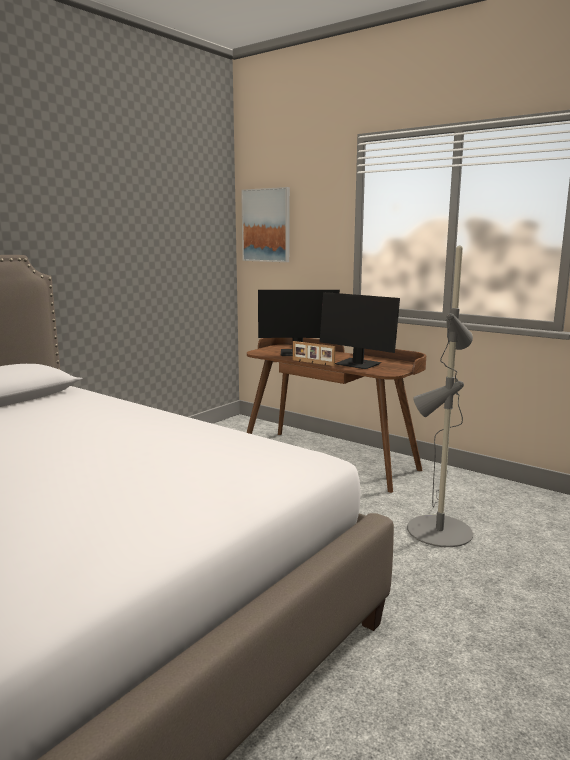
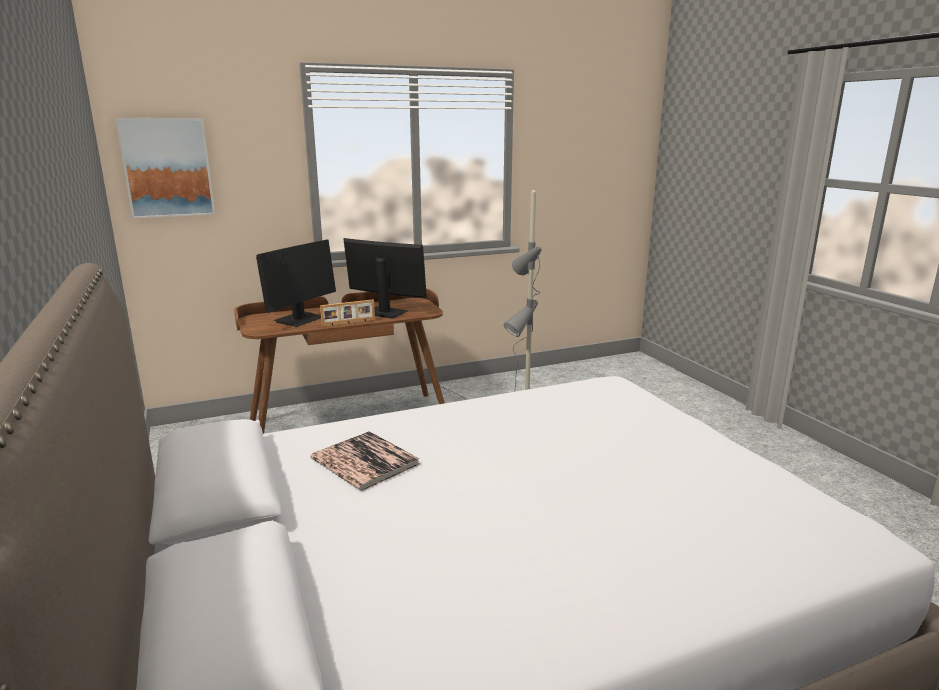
camera: 60 degrees left, 5 degrees up
monitor [319,292,400,369] -> monitor turned 135 degrees counterclockwise [344,238,427,319]
none -> book [311,431,420,491]

